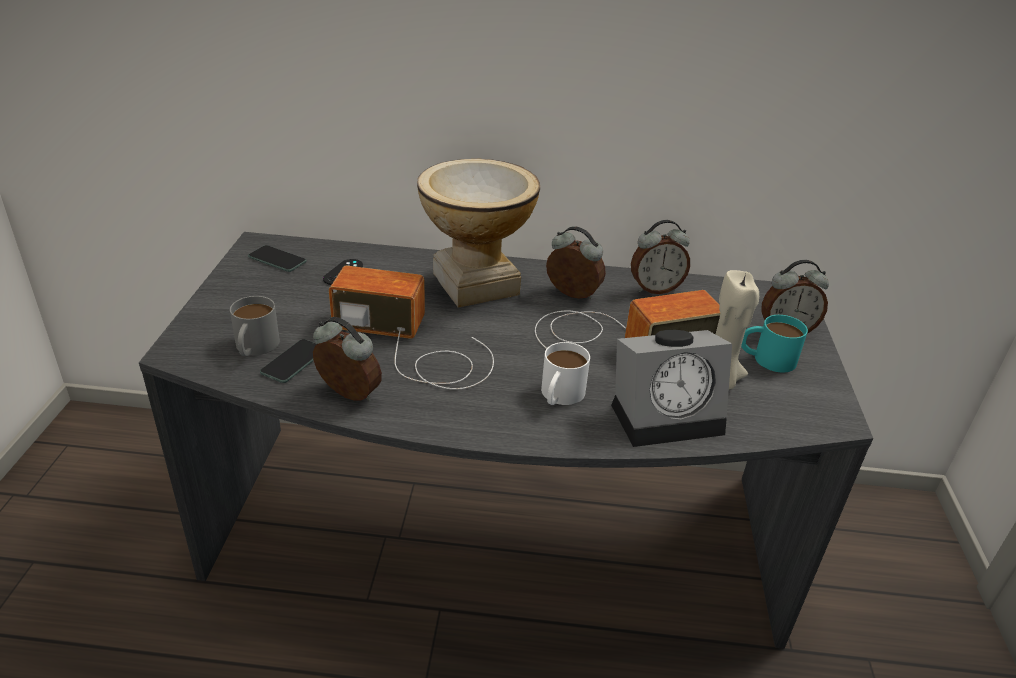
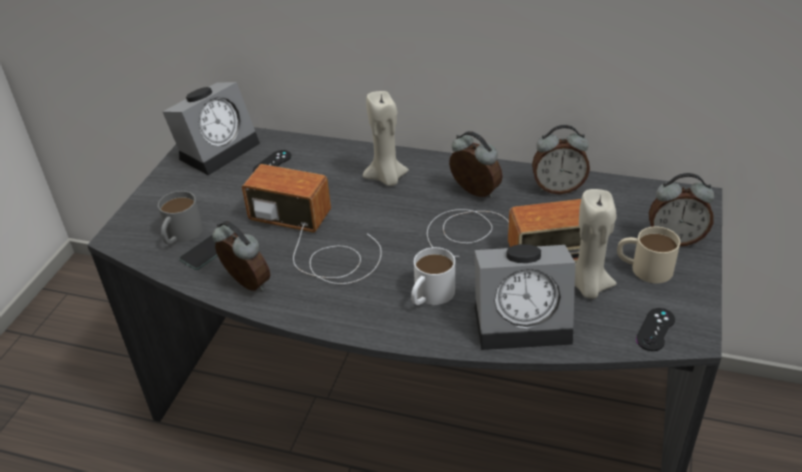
camera: 15 degrees right, 5 degrees up
phone [248,245,307,272] -> alarm clock [163,82,260,175]
vase [417,159,540,307] -> beige candle [363,91,409,186]
turquoise mug [741,315,808,373] -> beige mug [617,226,680,283]
none -> black game controller [636,308,675,351]

